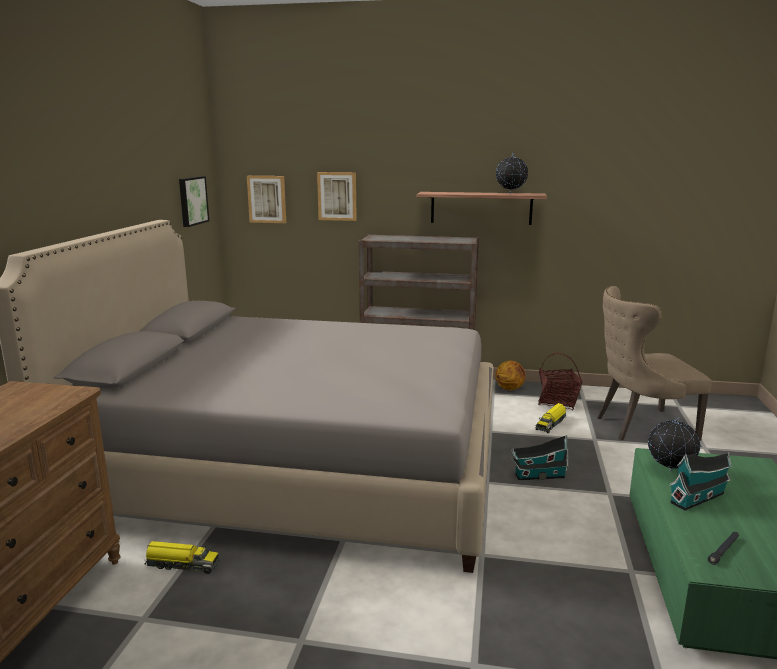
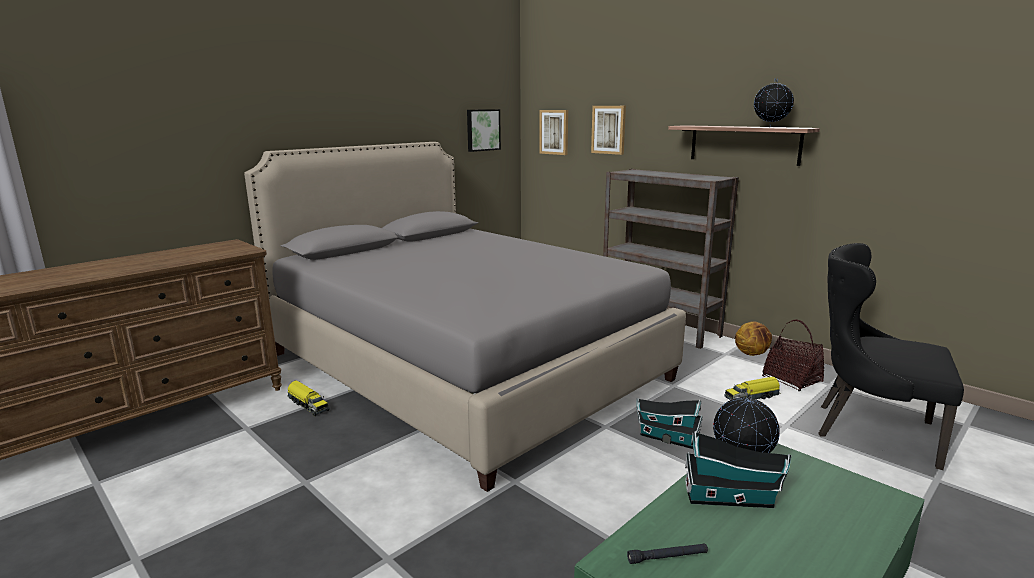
camera: 35 degrees right, 0 degrees up
beige chair [597,286,712,441] -> black chair [818,243,964,470]

